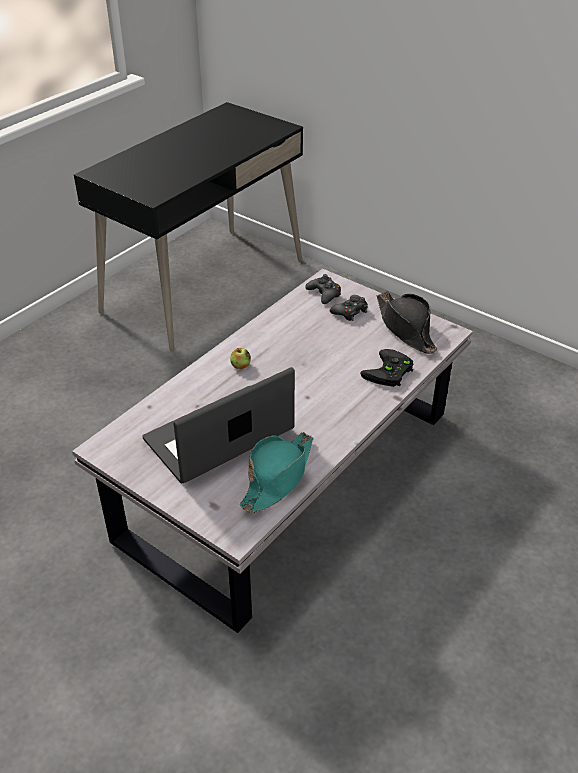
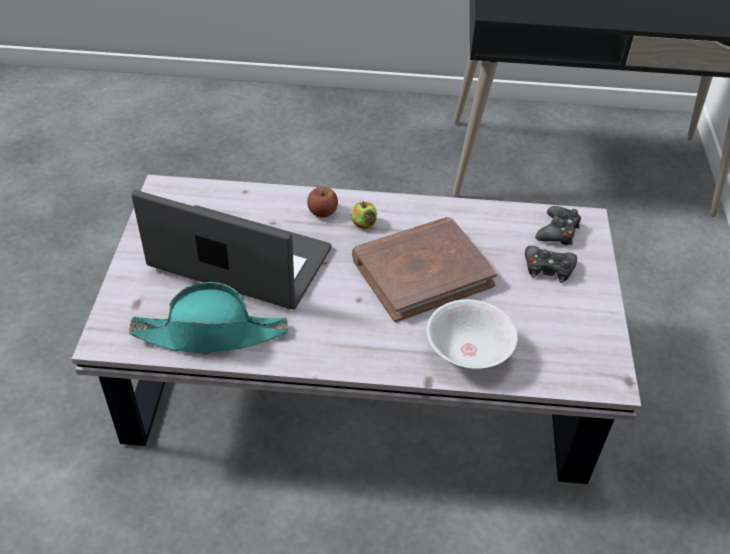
camera: 55 degrees right, 5 degrees up
black game controller [360,349,413,387] -> white bowl [427,299,518,370]
black hat [377,291,438,354] -> none
none -> apple [307,187,338,218]
none -> brown book [352,217,497,322]

